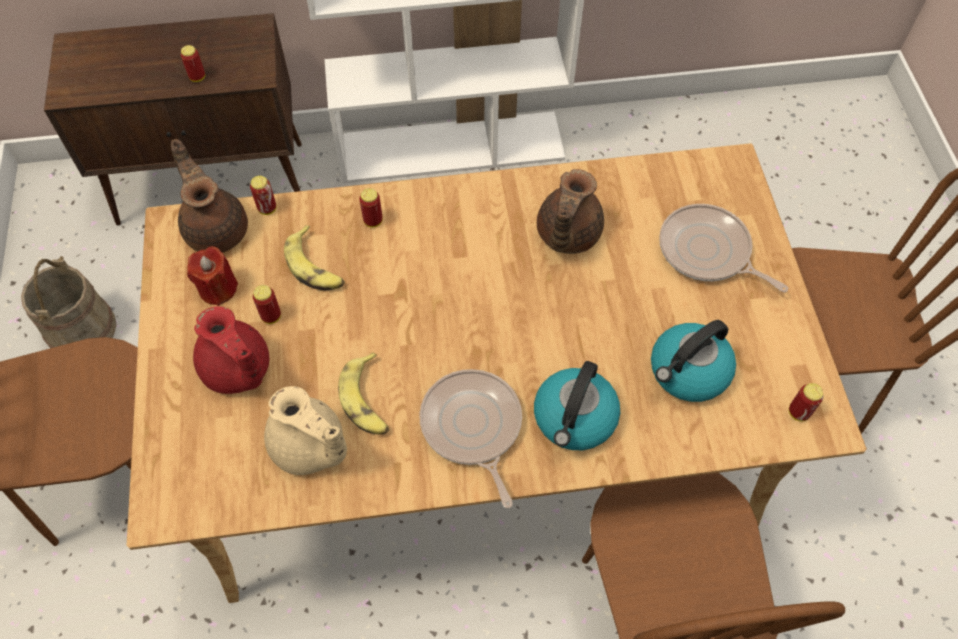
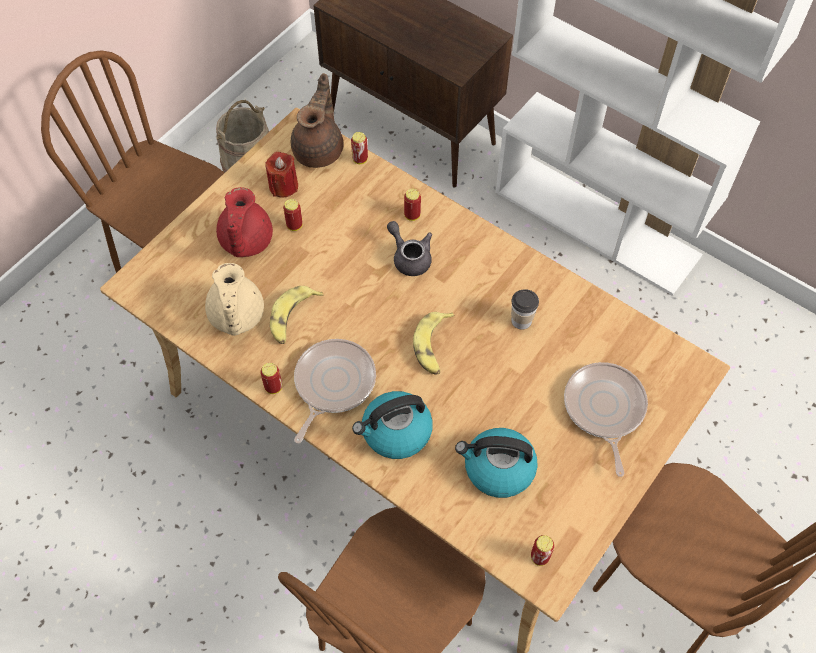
camera: 45 degrees right, 0 degrees up
can [181,45,205,82] -> can moved to [260,363,282,394]
banana [284,225,345,291] -> banana moved to [413,312,455,375]
brown teapot [537,169,604,254] -> cup [511,289,539,330]
none -> grey teapot [387,221,432,276]

